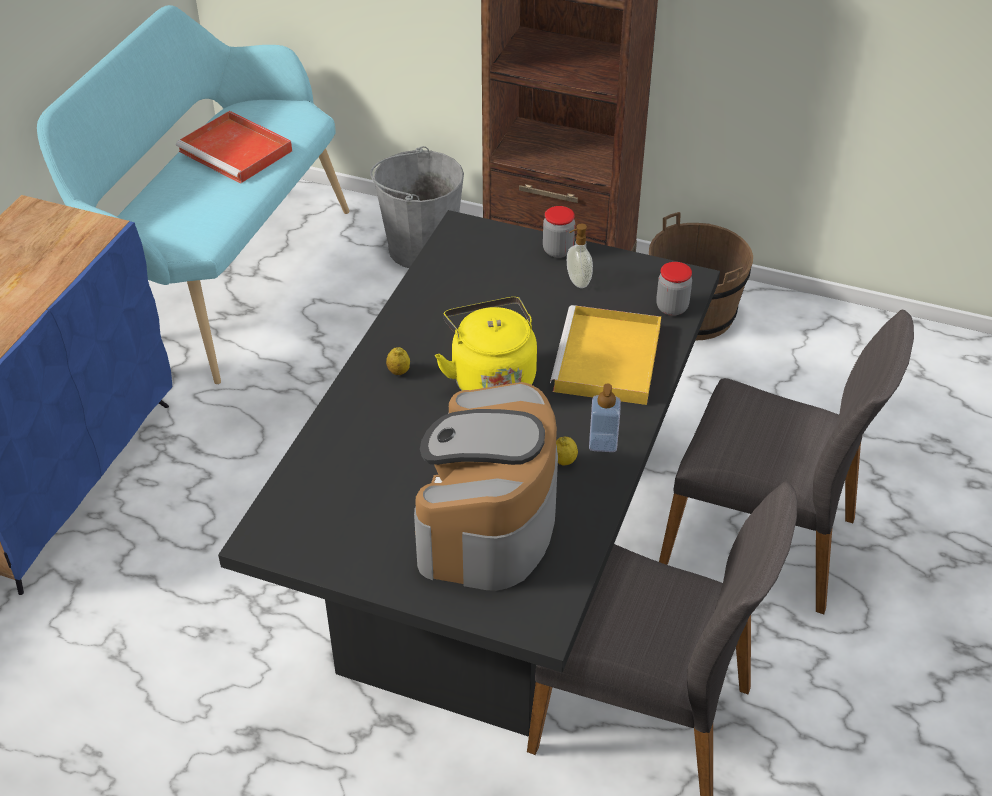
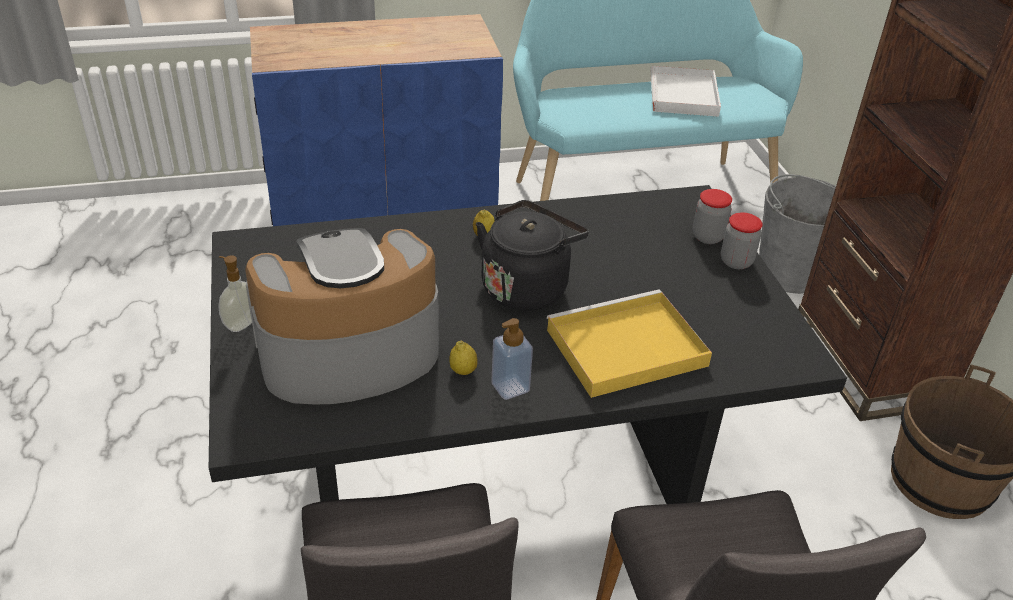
camera: 55 degrees right, 5 degrees down
red tray [176,111,292,184] -> white tray [650,66,721,117]
yellow kettle [435,297,537,391] -> black kettle [476,200,589,311]
soap dispenser [567,224,593,288] -> soap dispenser moved to [218,255,252,332]
jar [656,262,692,316] -> jar moved to [693,189,732,244]

